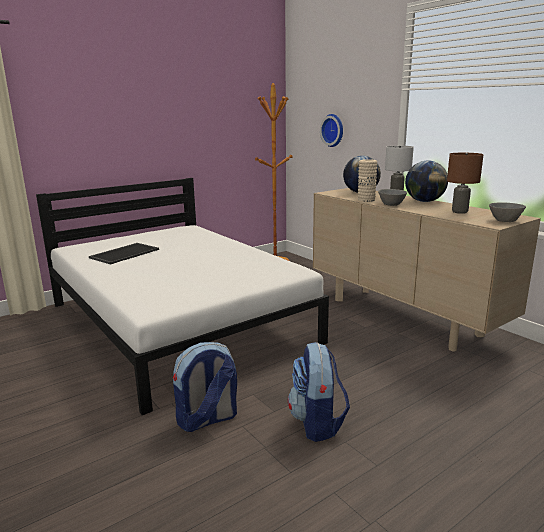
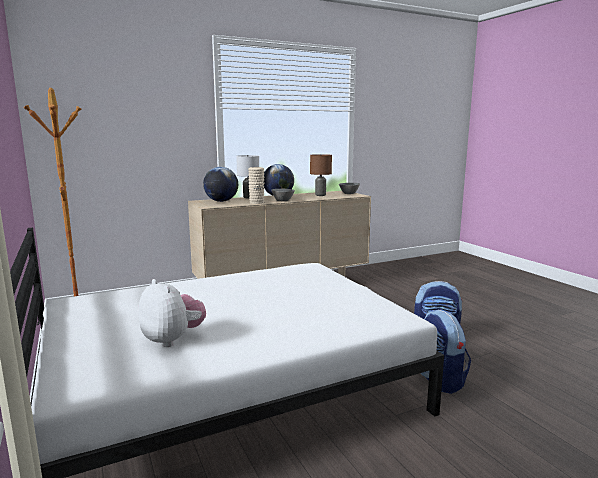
camera: 80 degrees left, 5 degrees down
tray [89,243,159,264] -> plush toy [139,279,206,347]
wall clock [320,114,343,147] -> none

